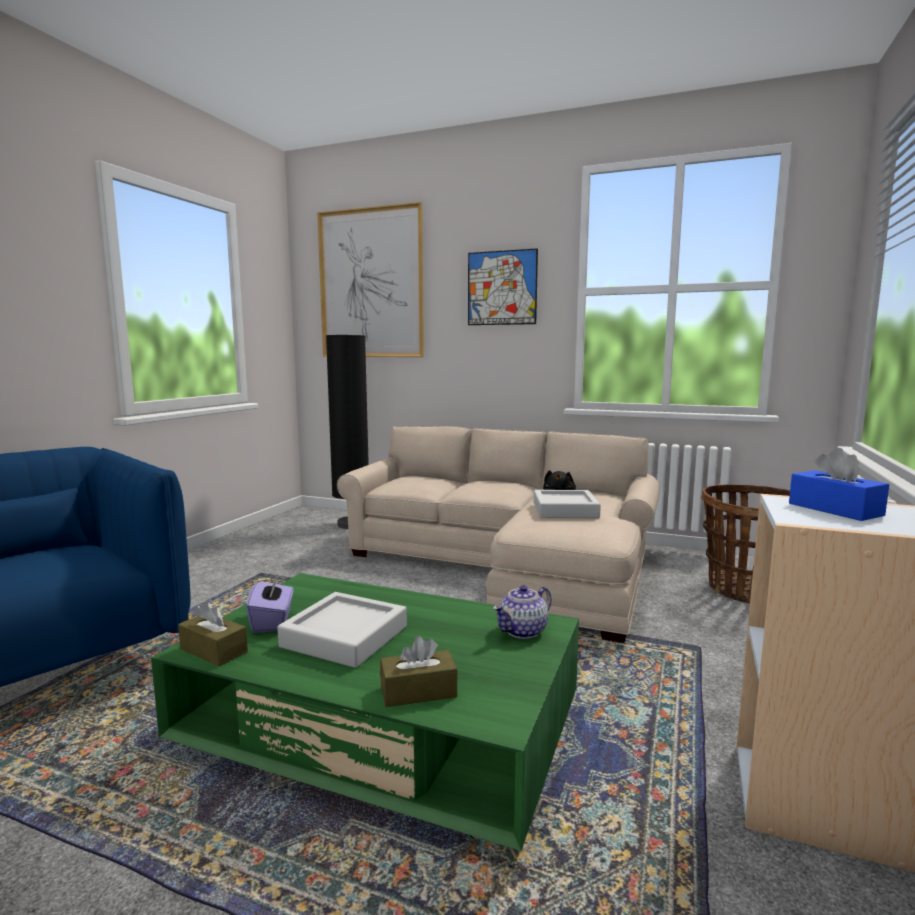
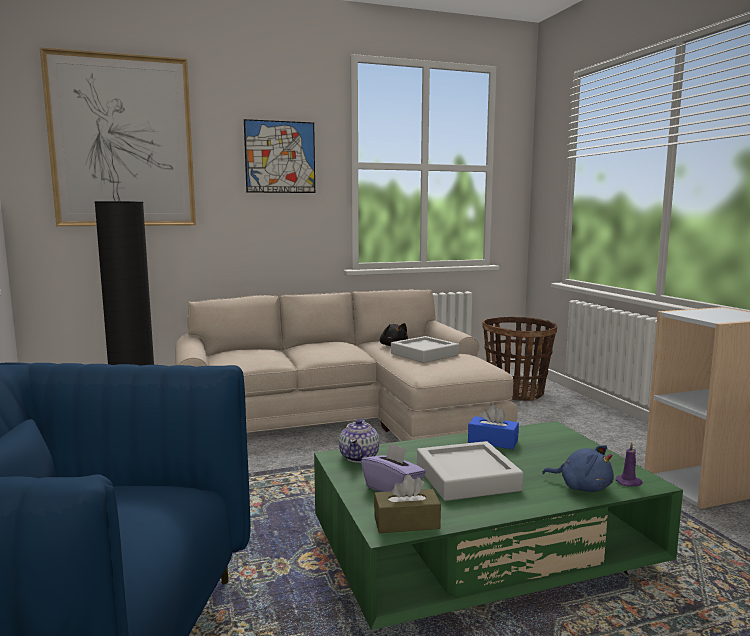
camera: 40 degrees left, 0 degrees up
brown tissue box [380,636,458,707] -> blue plush toy [542,445,614,492]
teapot [493,585,551,639] -> teapot moved to [339,418,380,463]
blue tissue box [789,448,889,521] -> blue tissue box moved to [468,405,519,449]
none -> purple candle [616,442,643,487]

